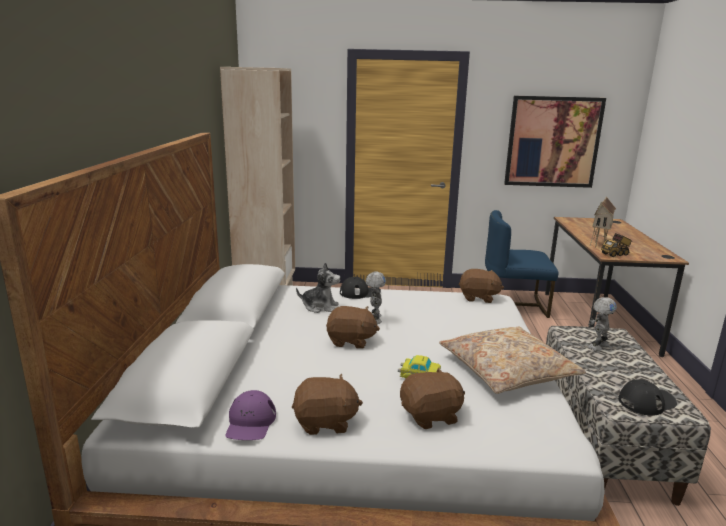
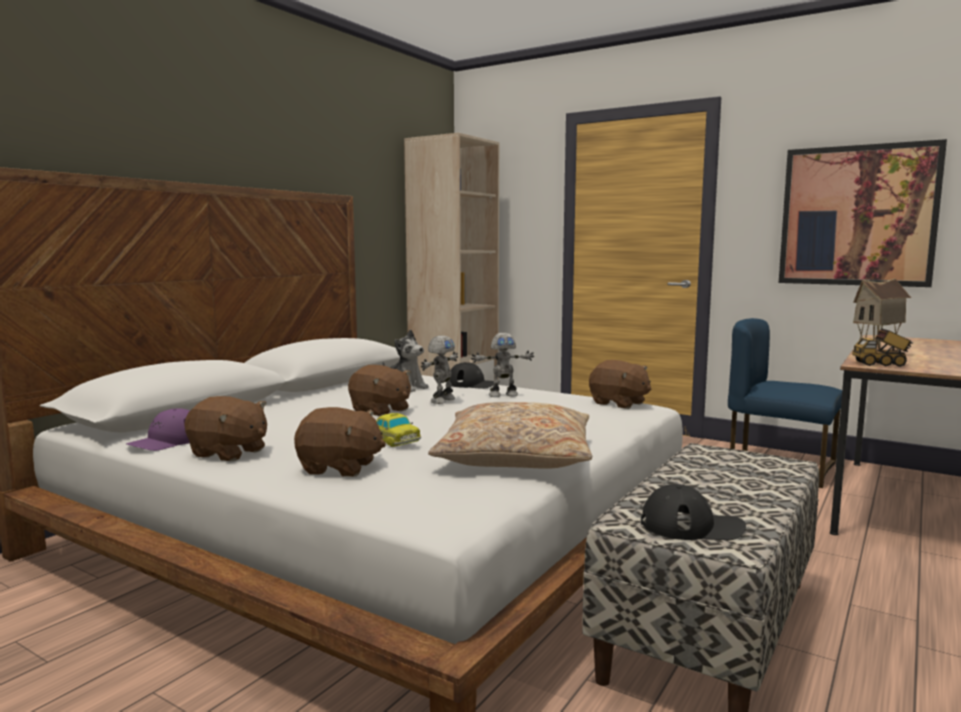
camera: 30 degrees right, 10 degrees down
toy robot [588,297,617,351] -> toy robot moved to [471,333,534,397]

